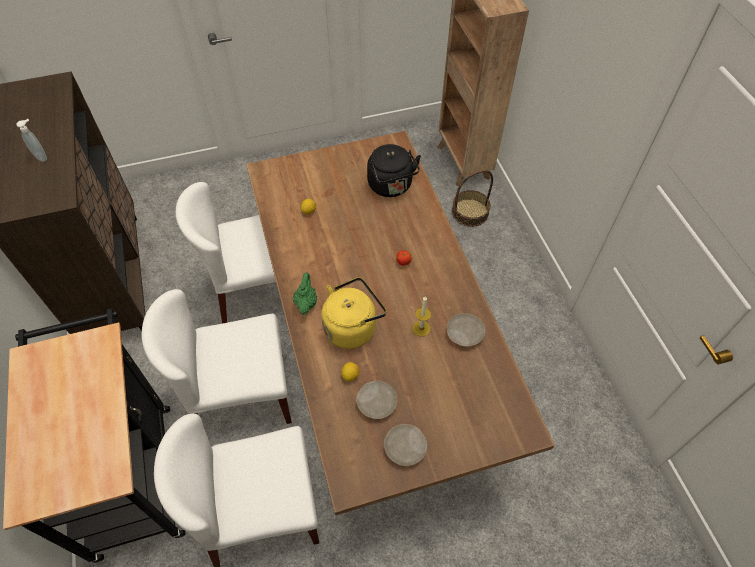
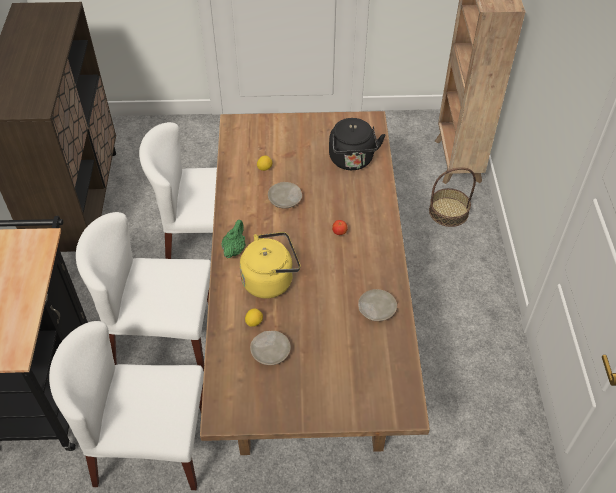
camera: 15 degrees right, 5 degrees down
soap dispenser [16,119,47,162] -> none
beige plate [384,424,427,466] -> beige plate moved to [268,182,302,209]
candle [413,296,431,337] -> none

